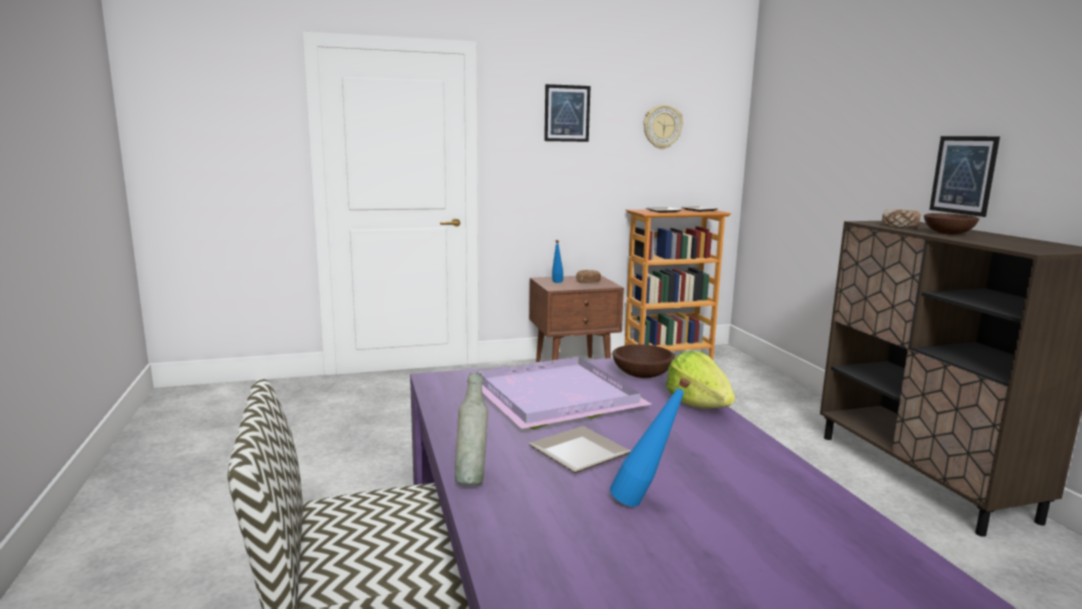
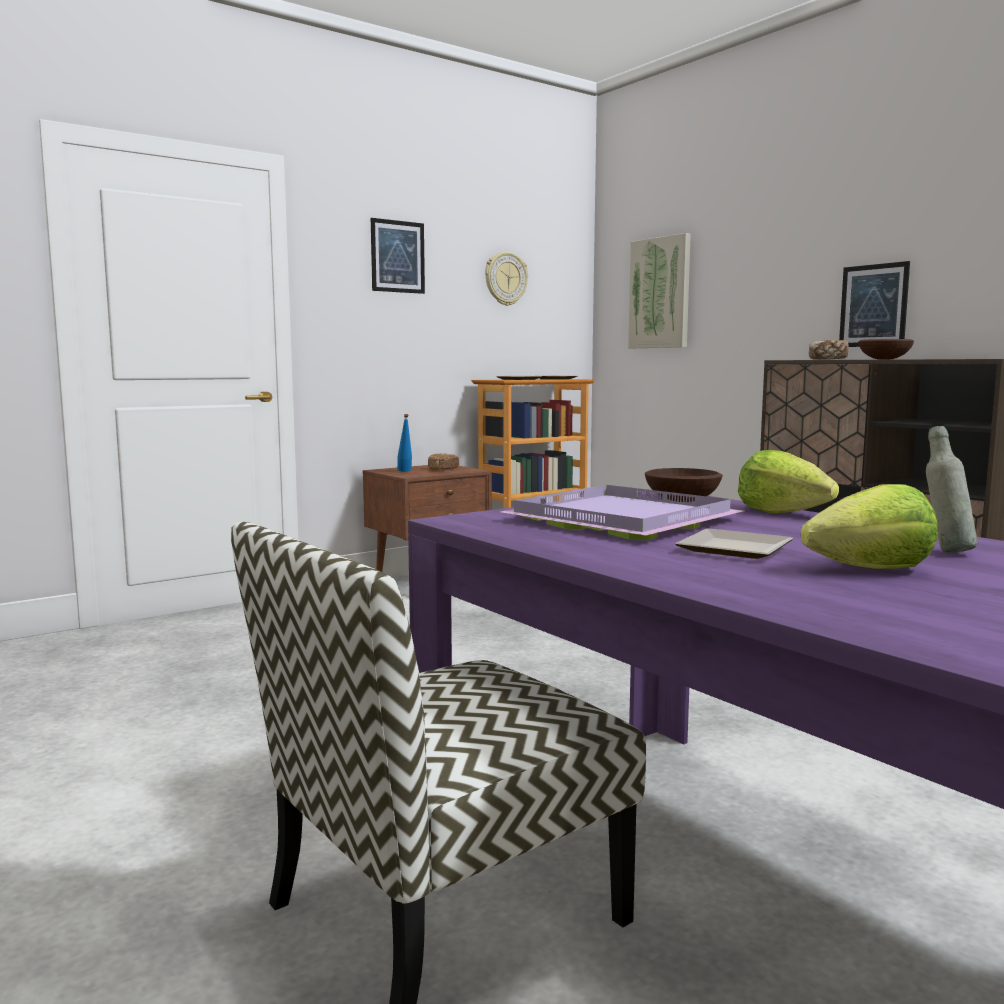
camera: 20 degrees left, 5 degrees down
grey bottle [455,372,488,485] -> grey bottle moved to [926,426,977,553]
blue bottle [610,378,691,507] -> lettuce [801,484,938,569]
none -> picture [628,233,691,348]

